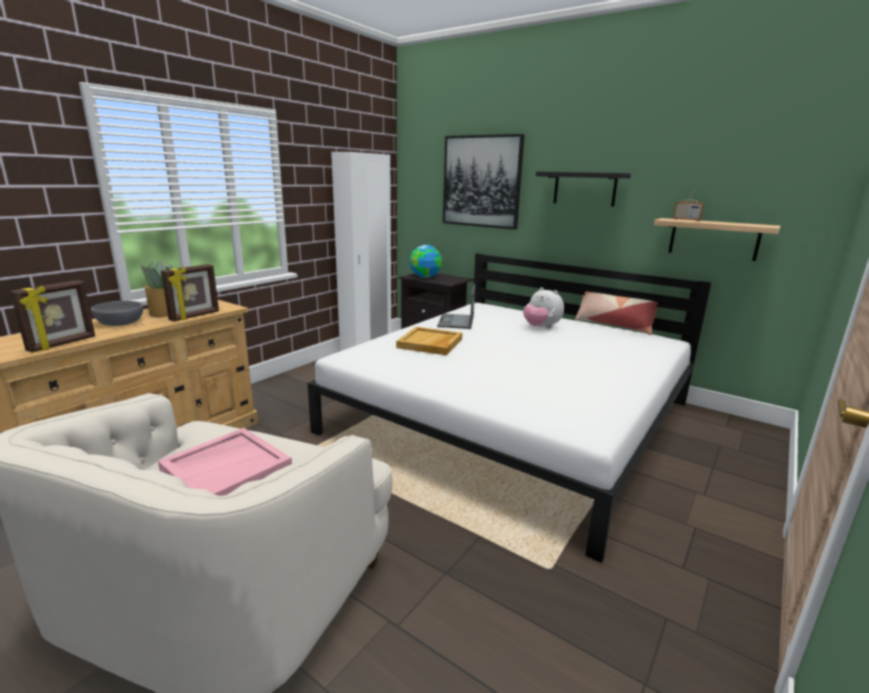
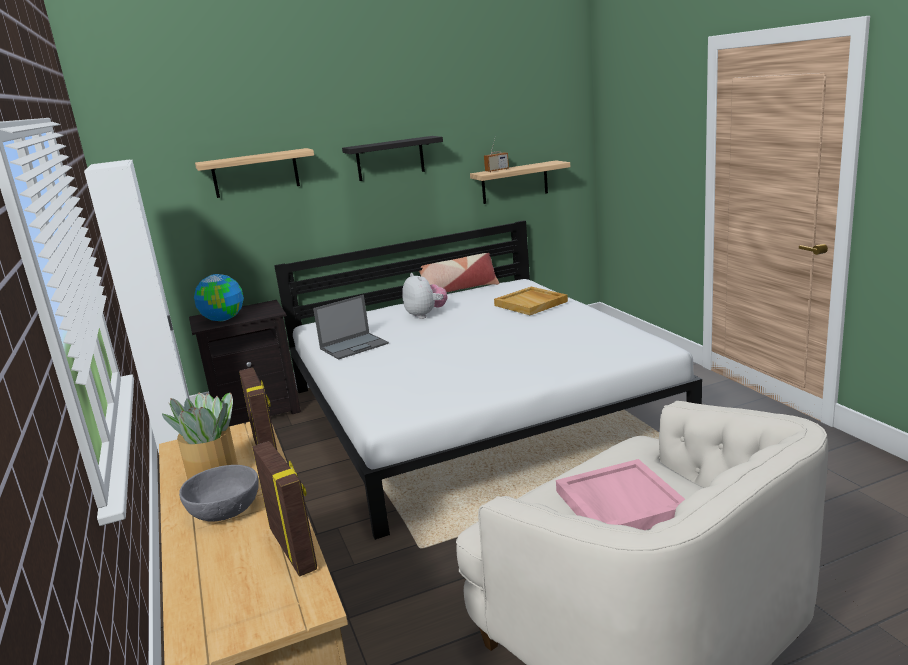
camera: 55 degrees left, 0 degrees up
beige tray [396,327,462,355] -> beige tray moved to [494,287,568,315]
laptop [437,284,475,329] -> laptop turned 75 degrees counterclockwise [313,295,389,360]
picture [443,134,525,230] -> shelf [195,148,314,198]
plush toy [523,287,564,328] -> plush toy turned 105 degrees counterclockwise [402,273,448,319]

